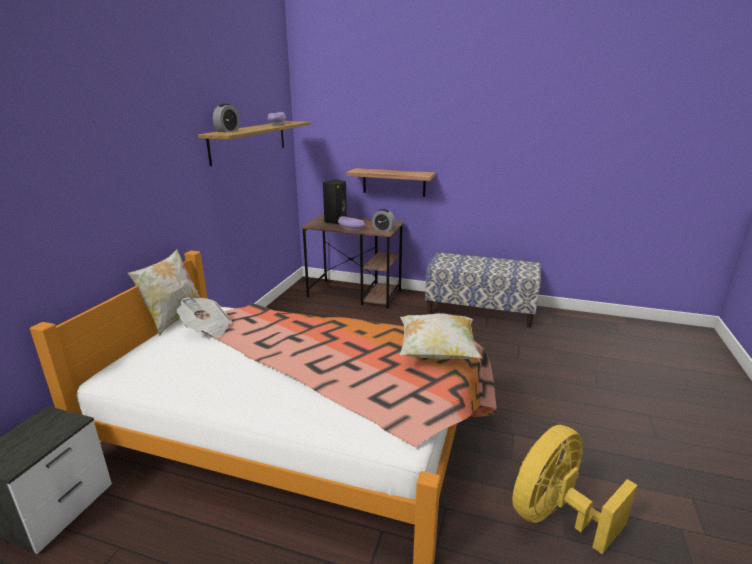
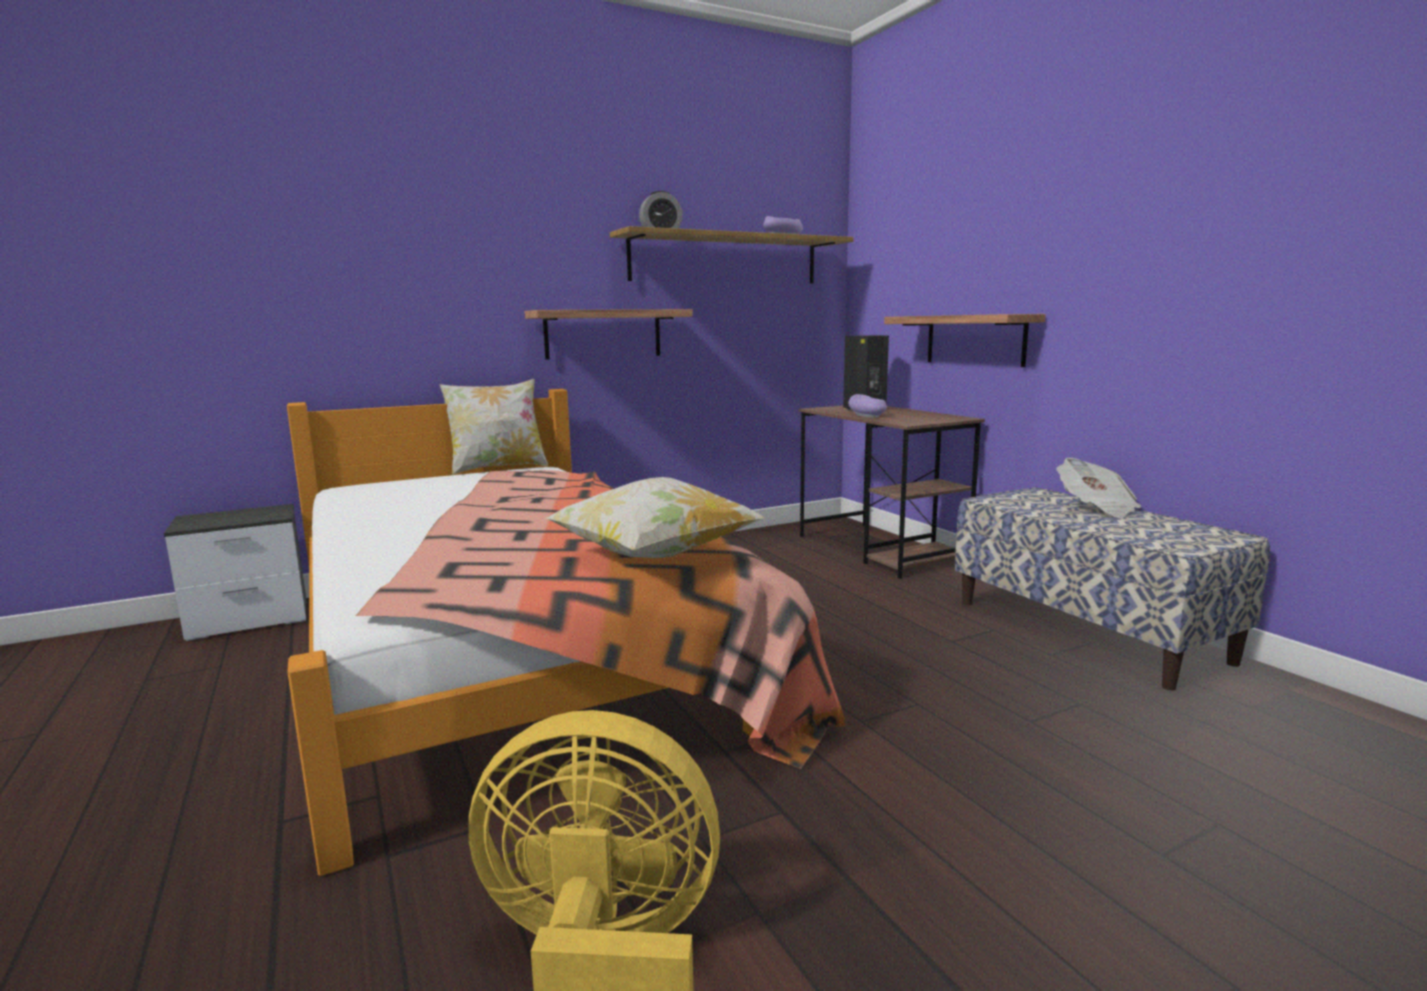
camera: 45 degrees right, 10 degrees down
newspaper [177,297,232,338] -> newspaper moved to [1056,458,1141,518]
alarm clock [372,209,396,232] -> none
none -> shelf [525,309,693,360]

